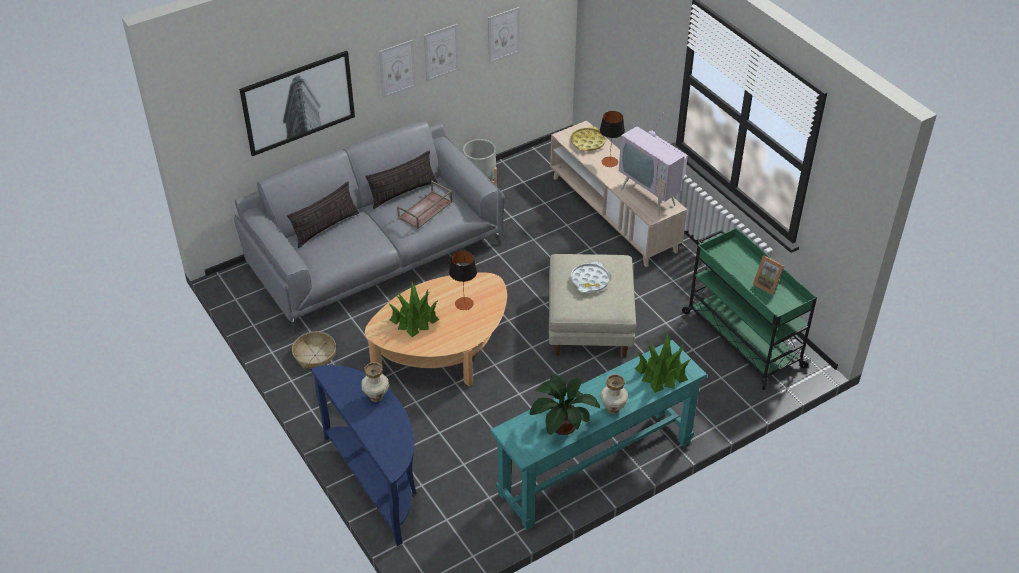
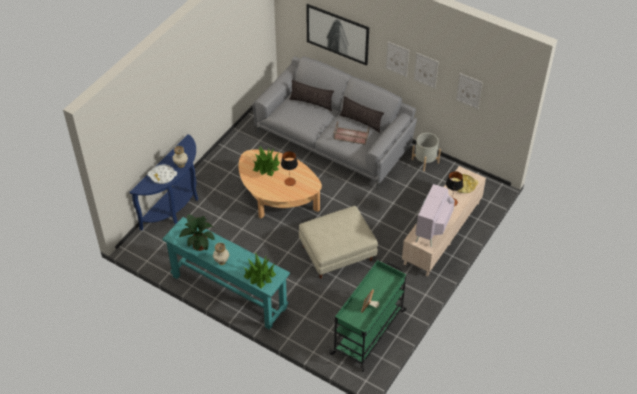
camera: 65 degrees right, 5 degrees up
basket [292,332,336,369] -> none
white tray [571,262,610,293] -> white tray moved to [148,165,177,184]

